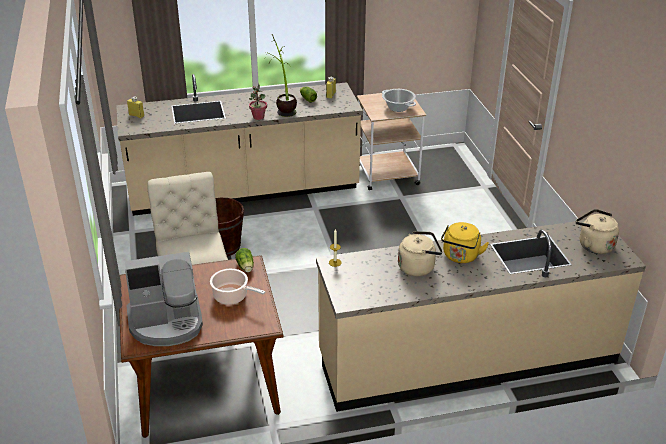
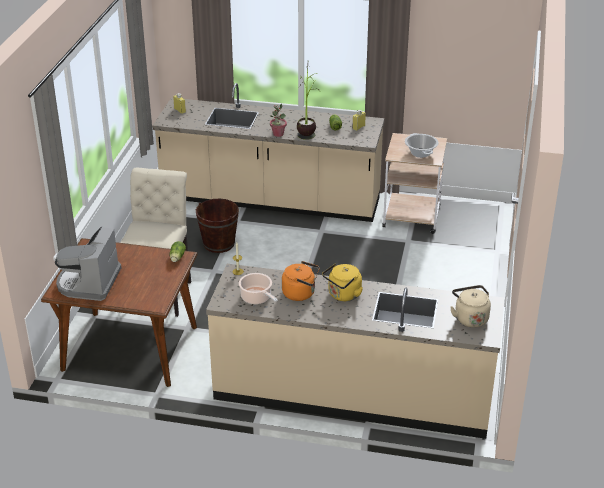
camera: 25 degrees right, 0 degrees up
coffee machine [125,252,203,346] -> coffee machine turned 90 degrees clockwise [55,226,122,301]
cooking pot [210,269,265,305] -> cooking pot moved to [239,273,278,304]
beige kettle [398,231,442,276] -> orange kettle [282,261,320,301]

